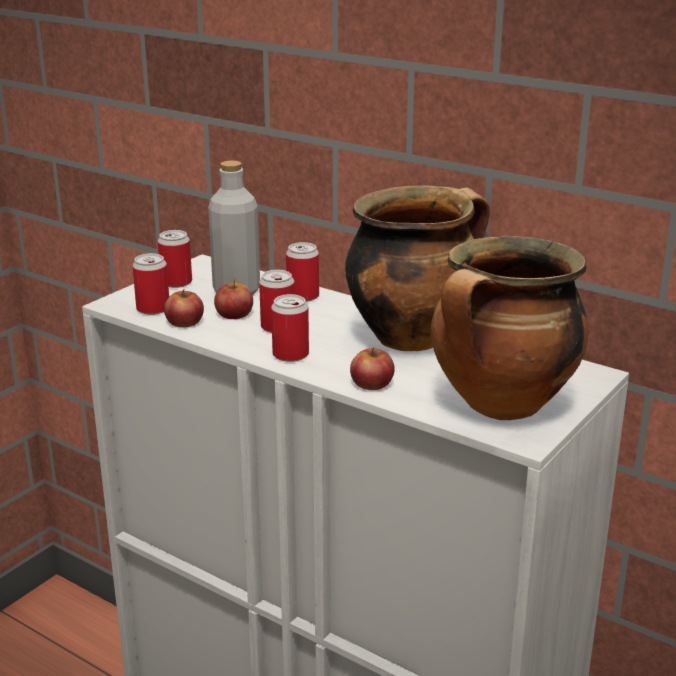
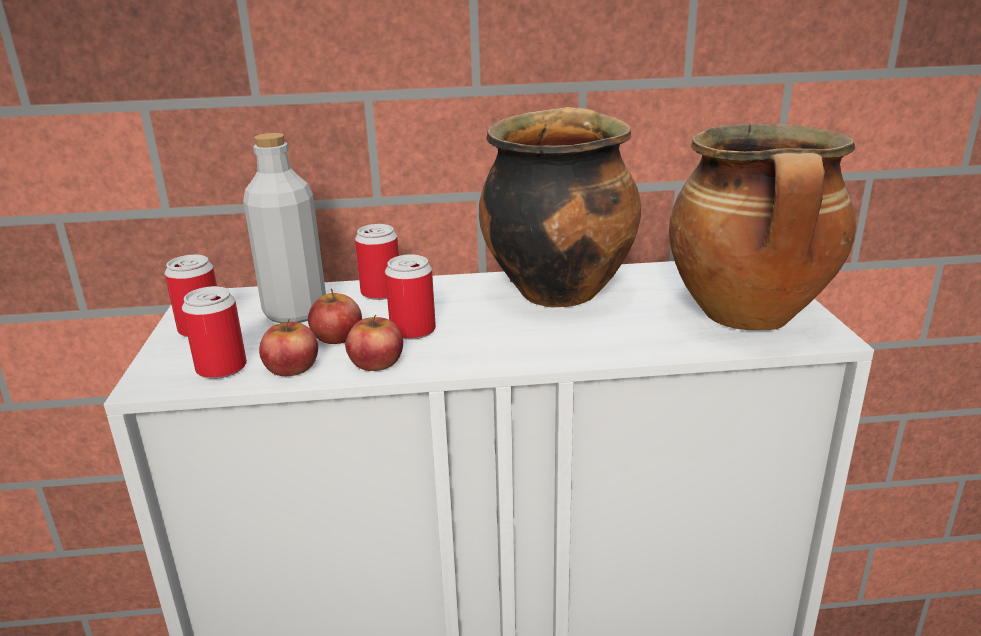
camera: 40 degrees left, 0 degrees up
can [271,294,309,362] -> none
apple [350,348,395,390] -> apple moved to [345,315,403,371]

